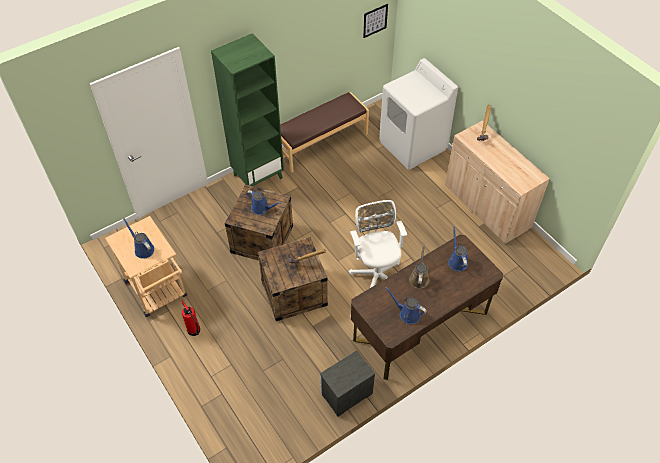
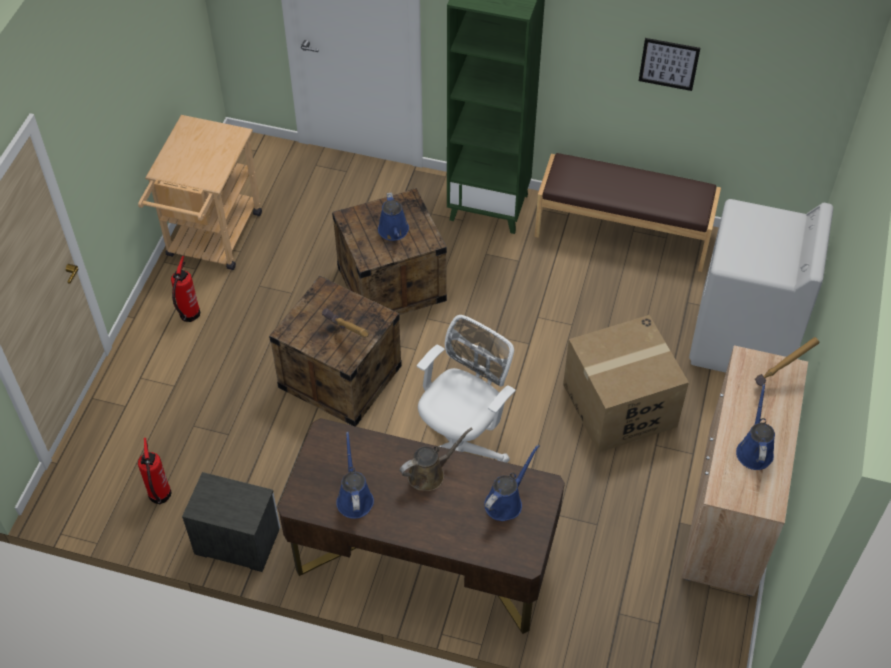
camera: 50 degrees right, 0 degrees up
blue watering can [123,218,154,259] -> blue watering can moved to [736,384,775,470]
picture [363,4,388,38] -> picture moved to [639,38,700,91]
none -> fire extinguisher [138,438,172,504]
none -> cardboard box [563,315,689,453]

